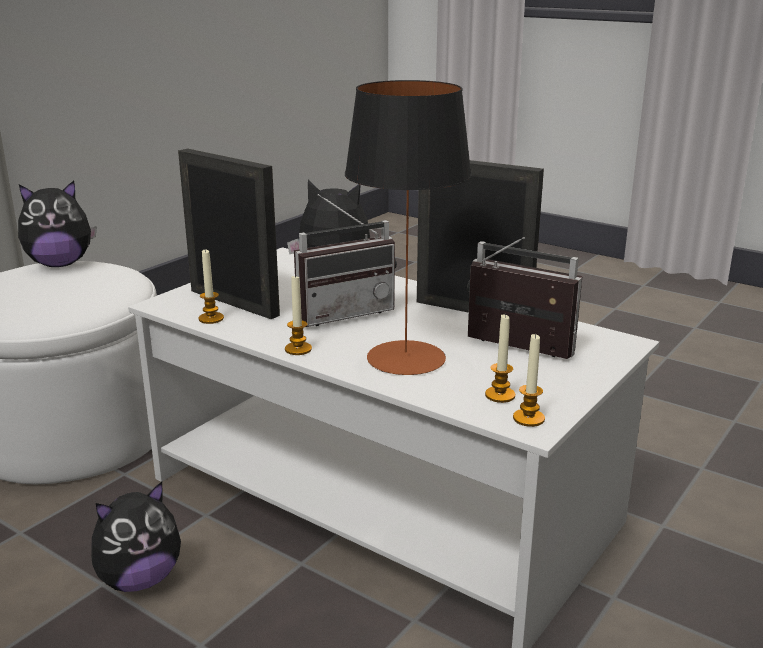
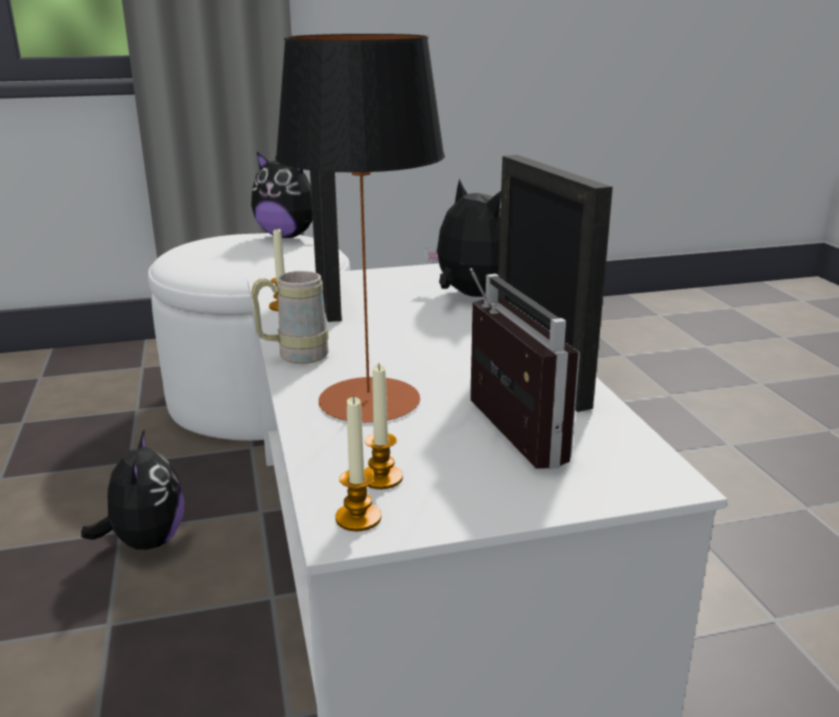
camera: 40 degrees right, 0 degrees up
plush toy [91,482,181,592] -> plush toy turned 105 degrees counterclockwise [81,428,184,550]
candle [285,275,312,355] -> beige mug [251,271,329,364]
radio [294,194,397,327] -> none

